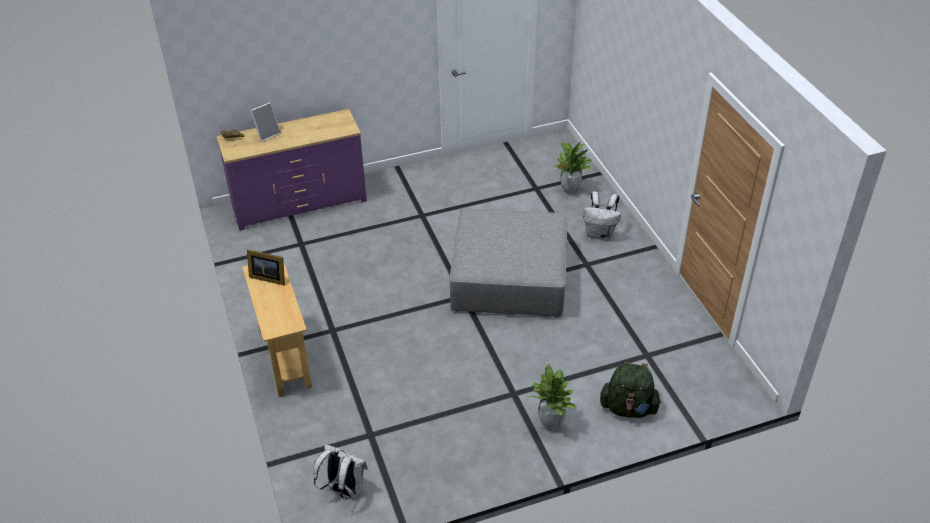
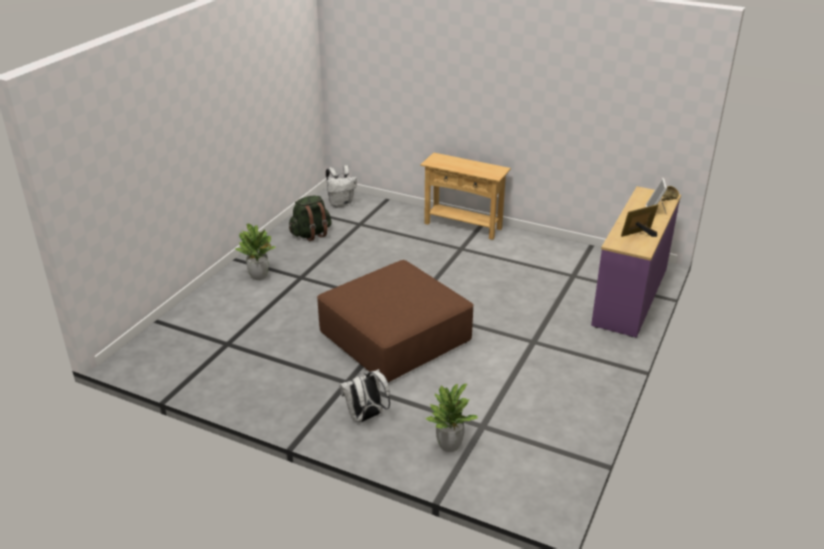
camera: 135 degrees right, 10 degrees down
picture frame [247,249,285,285] -> picture frame moved to [621,204,658,237]
grey ottoman [449,208,567,317] -> brown ottoman [317,260,474,383]
green backpack [600,361,662,418] -> green backpack moved to [289,196,332,241]

